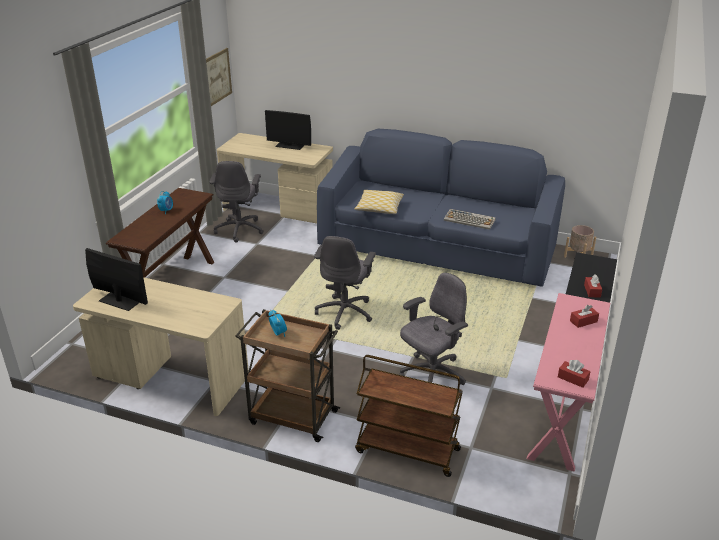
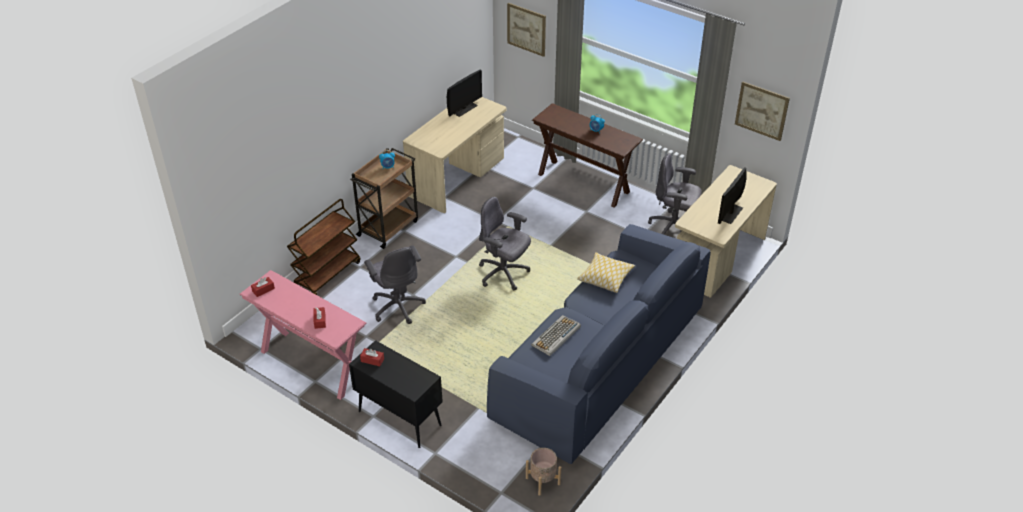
camera: 105 degrees right, 10 degrees up
none -> picture [507,3,546,57]

